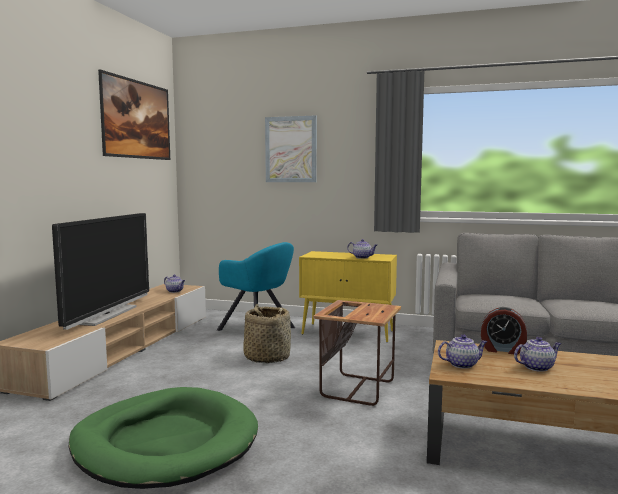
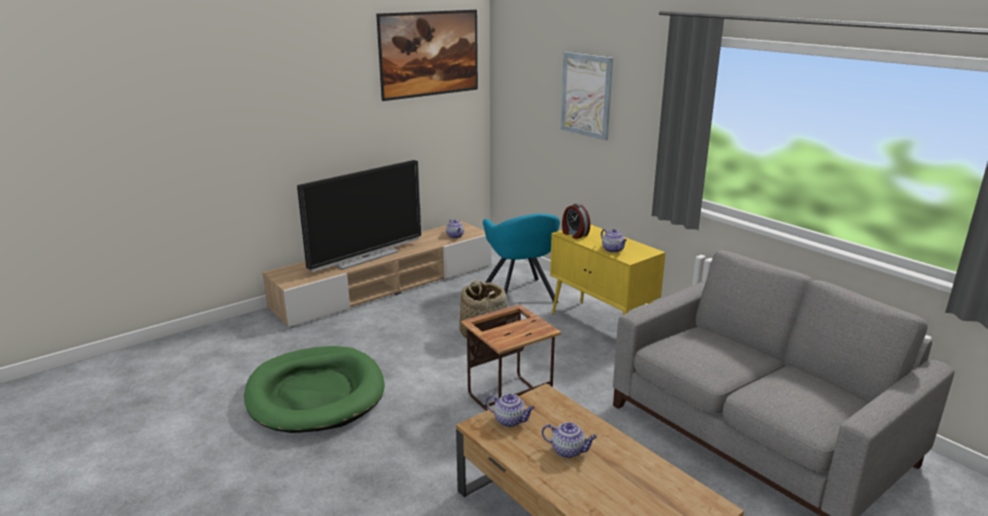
camera: 35 degrees right, 15 degrees up
alarm clock [481,307,527,355] -> alarm clock moved to [562,204,590,239]

